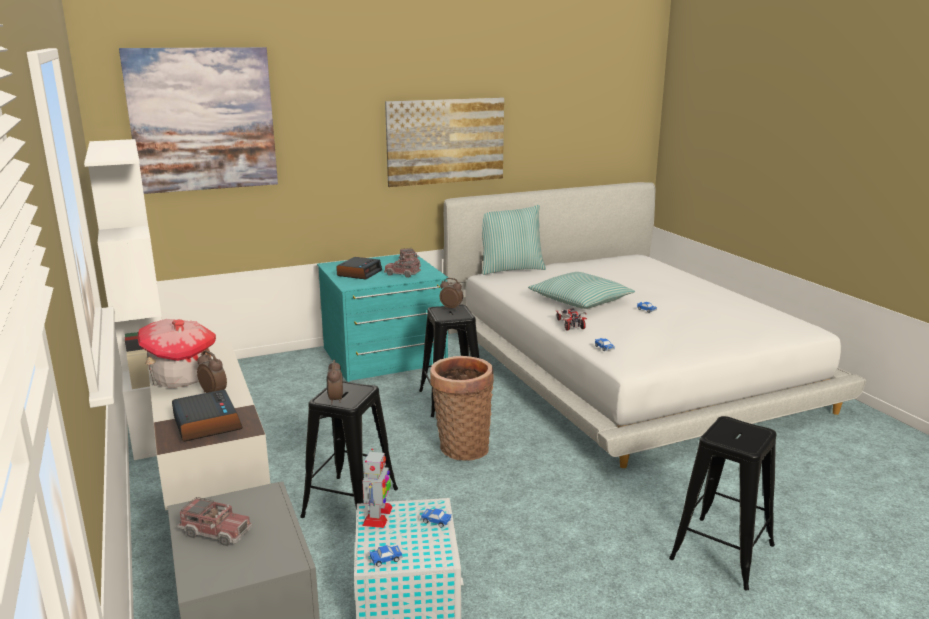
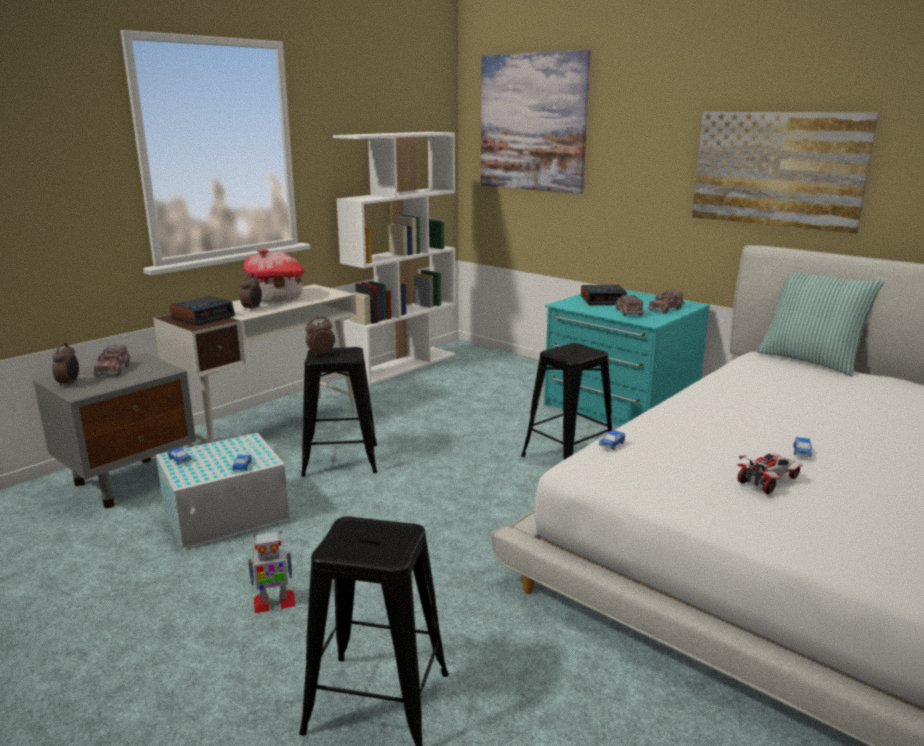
camera: 65 degrees right, 0 degrees up
toy robot [362,448,392,528] -> toy robot moved to [247,531,296,613]
basket [430,356,494,461] -> none
alarm clock [440,278,463,309] -> alarm clock moved to [52,343,79,387]
pillow [528,272,635,309] -> none
toy car [557,309,587,330] -> toy car moved to [737,453,803,494]

